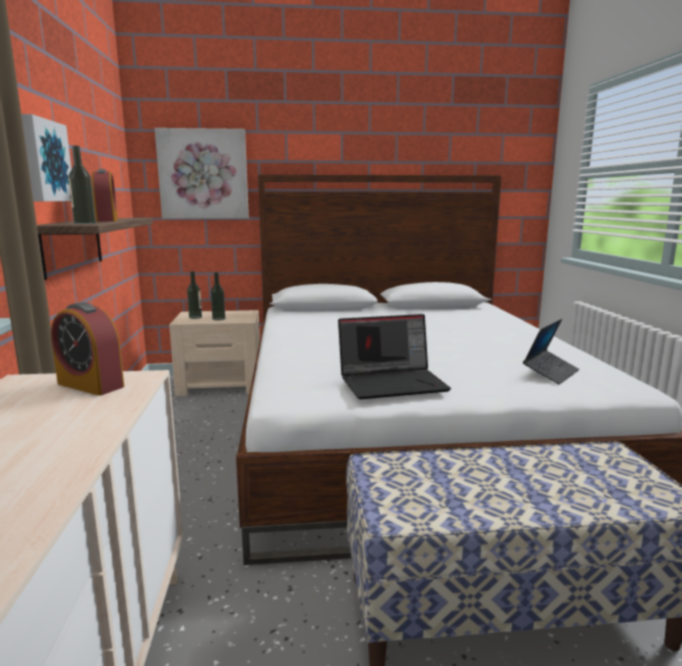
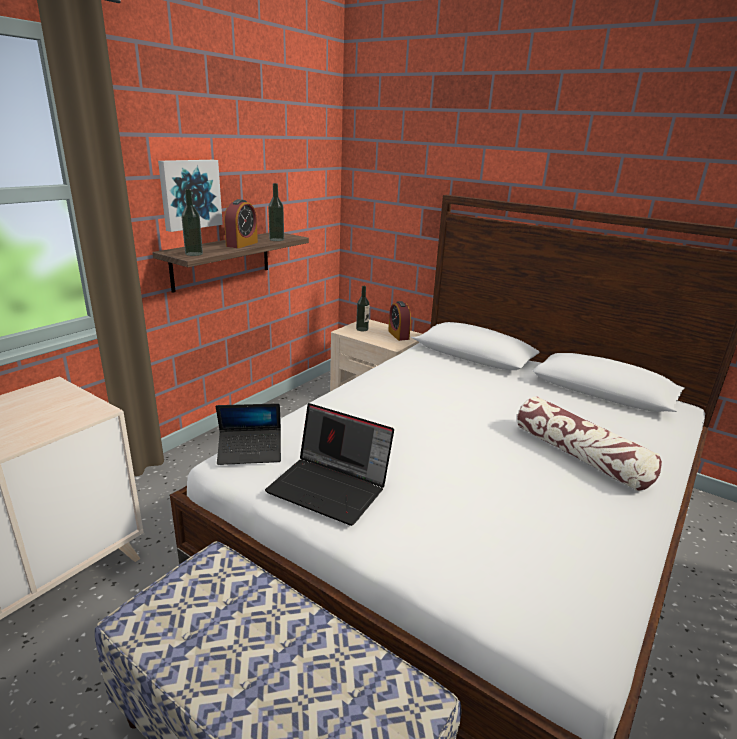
camera: 40 degrees right, 10 degrees up
alarm clock [51,302,124,396] -> alarm clock moved to [388,301,411,341]
picture [155,128,249,219] -> none
bottle [211,272,225,320] -> bottle moved to [268,183,284,241]
laptop [523,319,579,385] -> laptop moved to [216,403,281,465]
none -> pillow [517,396,662,491]

